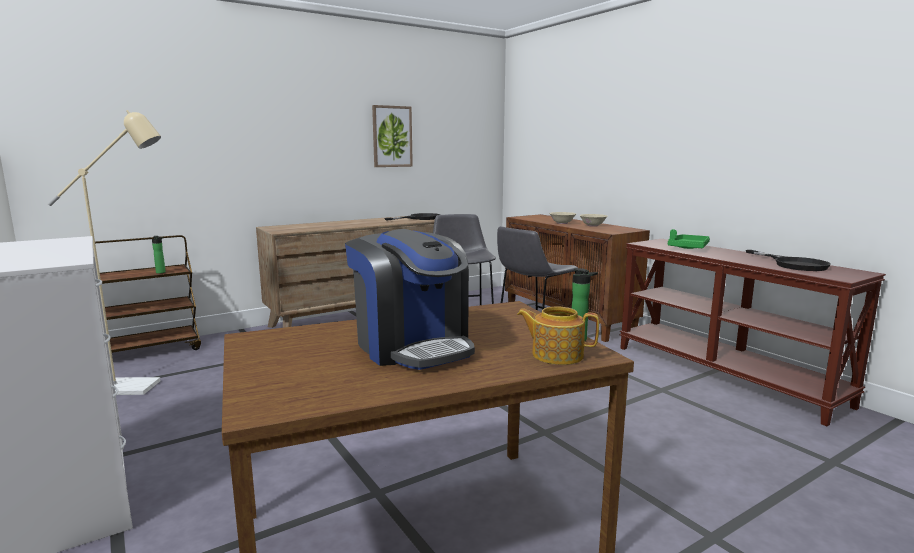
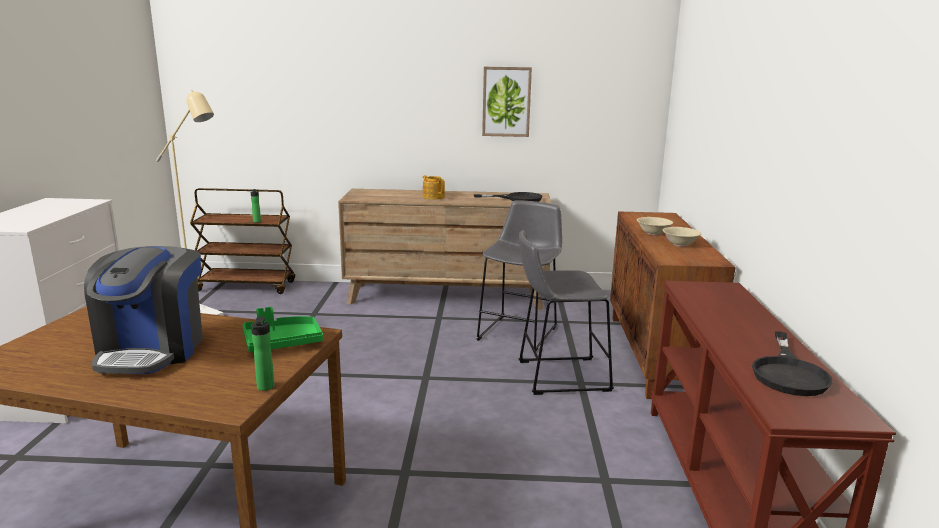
camera: 35 degrees right, 5 degrees up
teapot [517,307,599,365] -> teapot moved to [423,175,445,199]
green tray [668,229,710,249] -> green tray moved to [242,307,323,352]

